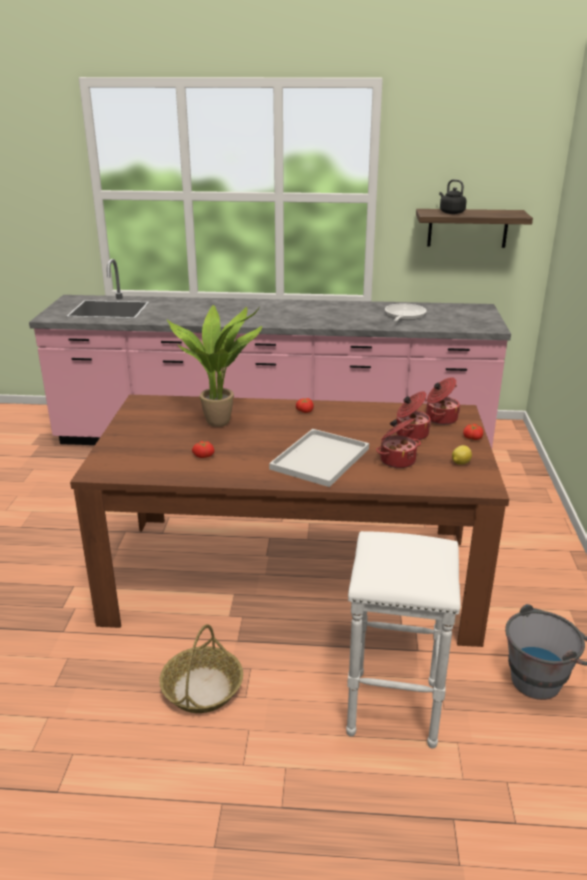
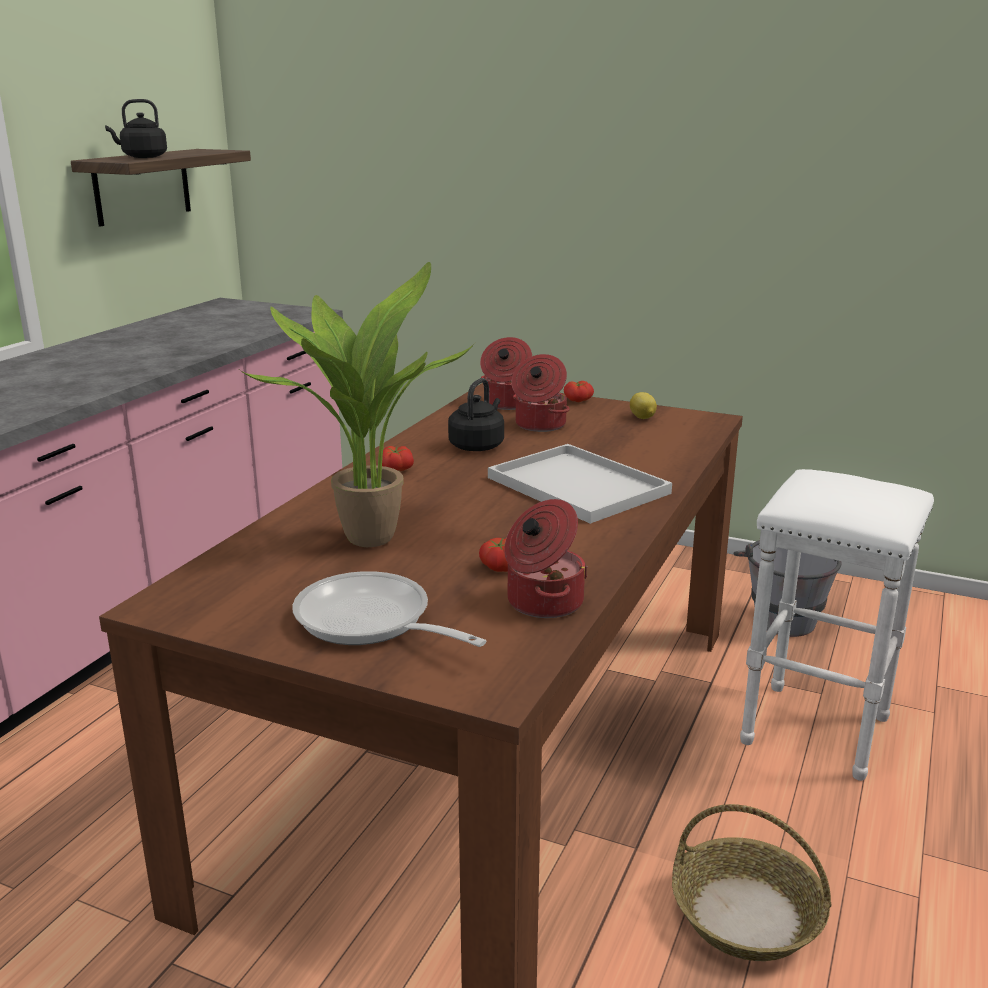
camera: 70 degrees left, 5 degrees down
cooking pot [376,418,421,468] -> cooking pot moved to [504,499,588,618]
frying pan [385,304,427,321] -> frying pan moved to [292,571,486,647]
none -> black kettle [448,378,504,451]

